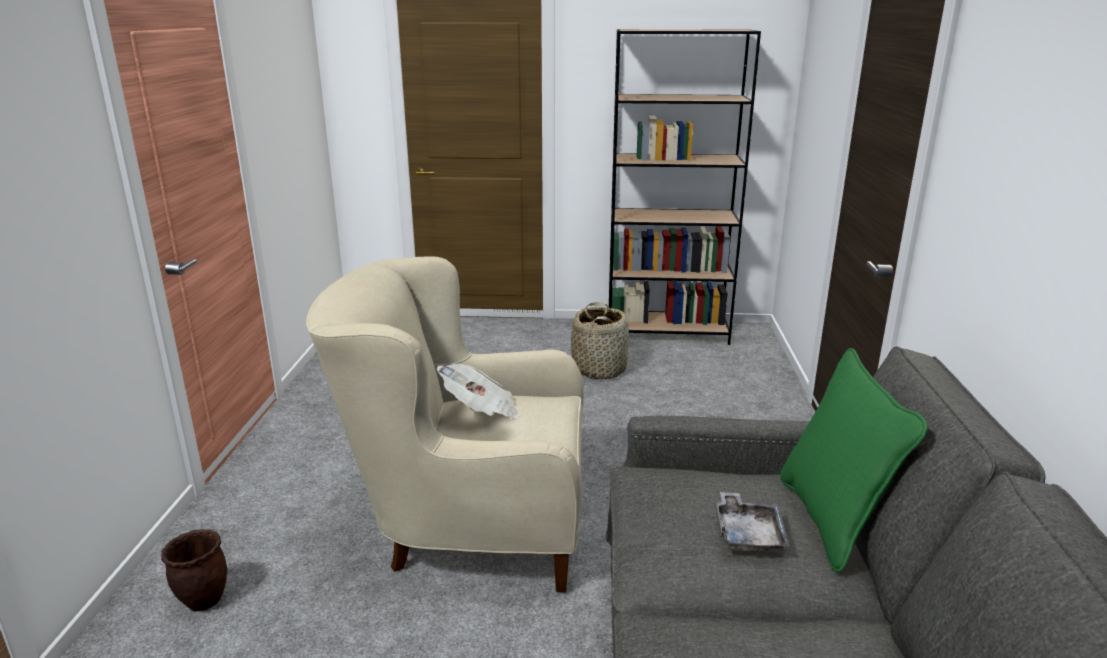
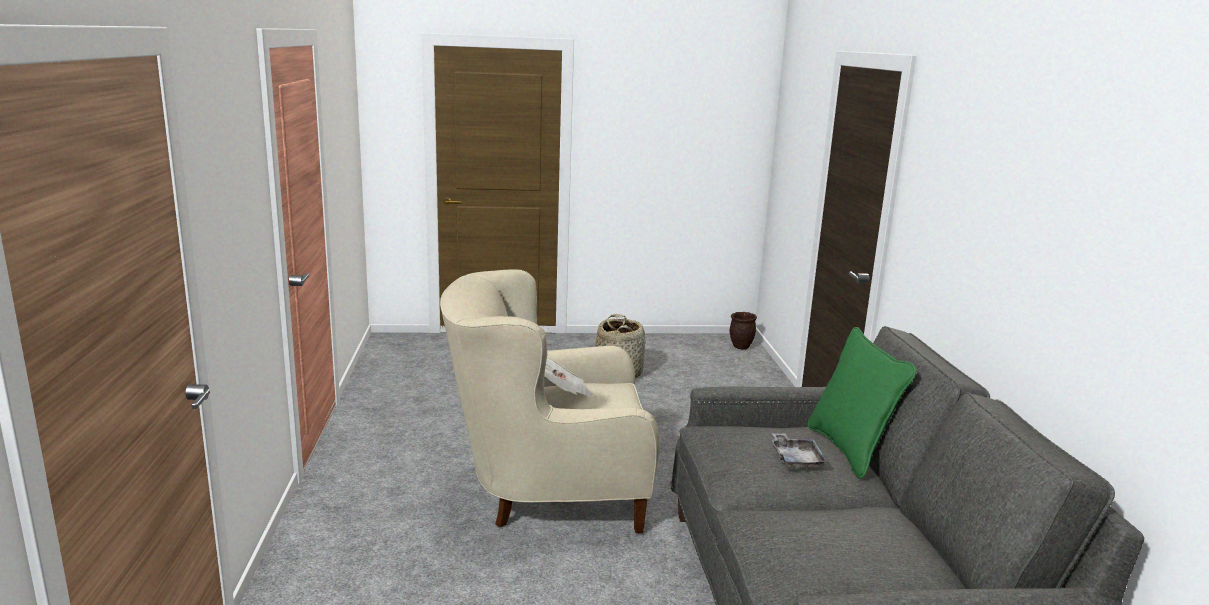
camera: 10 degrees left, 5 degrees down
brown planter [161,529,227,611] -> brown planter moved to [730,312,757,349]
beige bookcase [609,29,761,345] -> none

